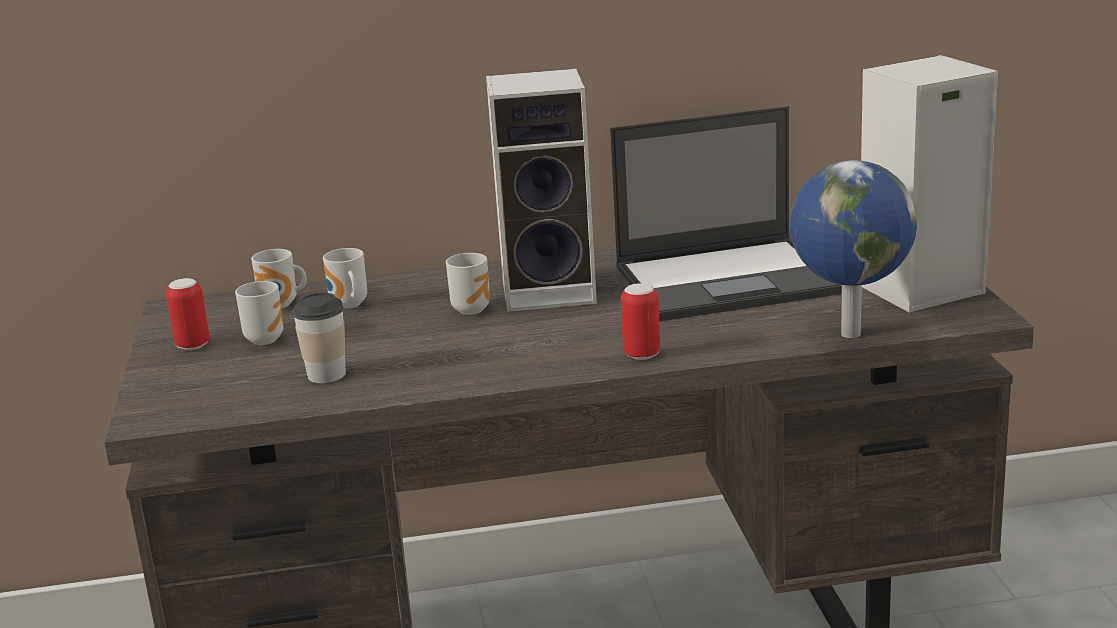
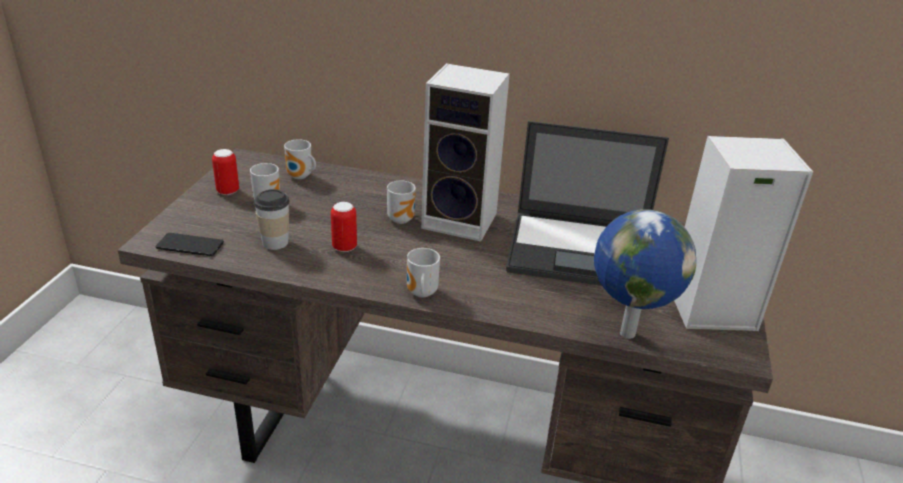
camera: 20 degrees right, 10 degrees up
mug [323,248,367,309] -> mug moved to [407,248,440,298]
can [621,283,660,360] -> can moved to [331,202,357,252]
none -> phone [156,233,224,256]

